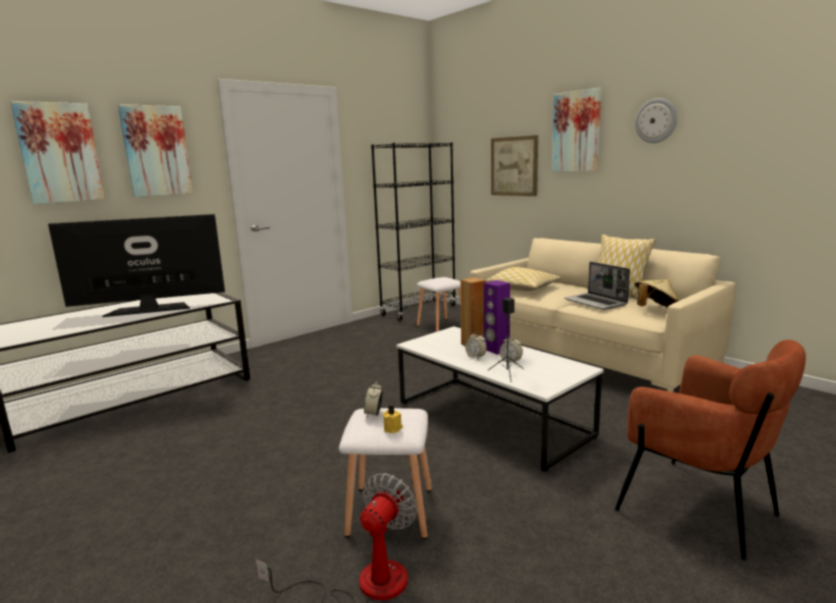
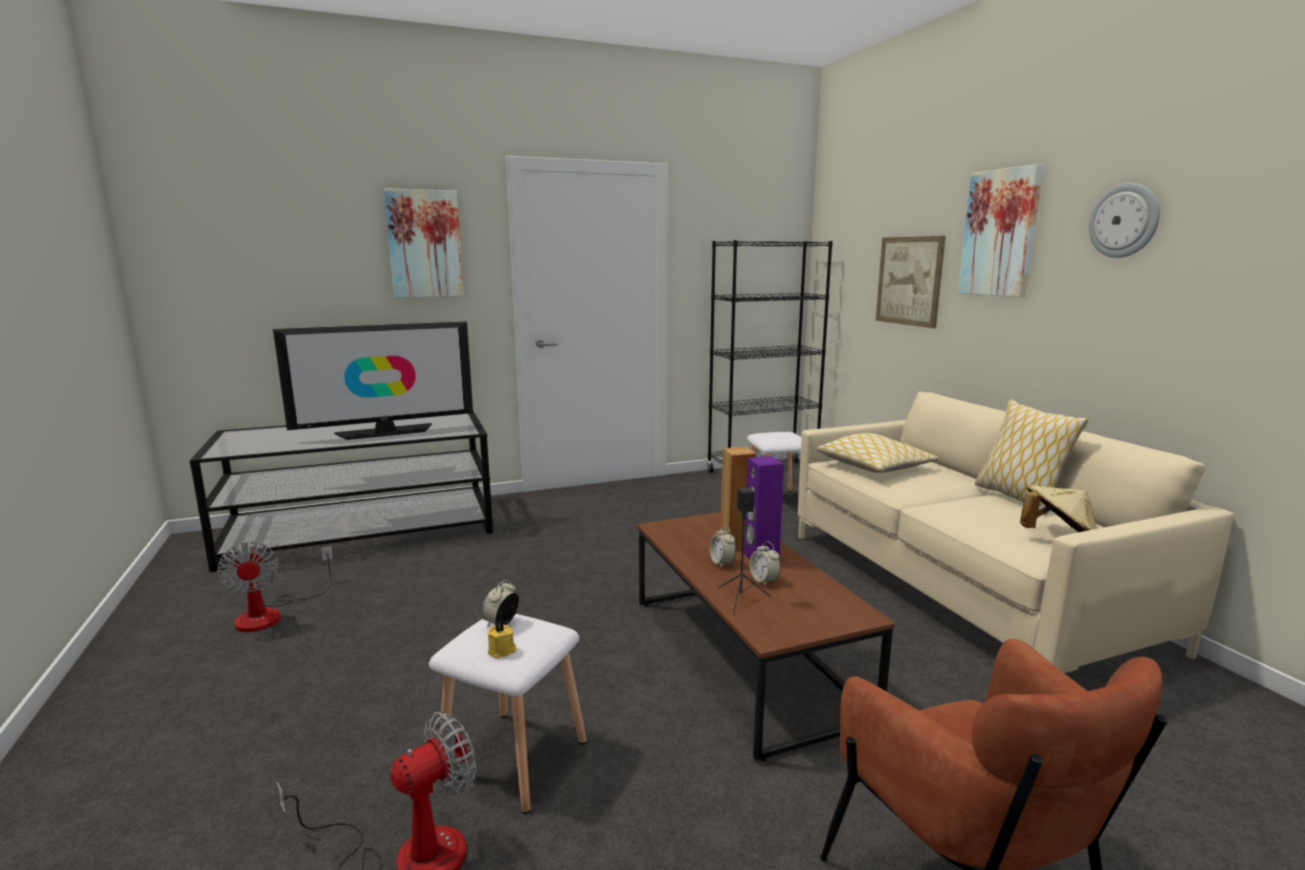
camera: 20 degrees right, 0 degrees up
picture [10,101,105,204] -> none
television [48,214,225,317] -> television turned 150 degrees clockwise [273,321,473,440]
white coffee table [396,326,604,472] -> brown coffee table [637,512,895,761]
laptop [564,262,630,310] -> none
none -> fan [217,542,333,632]

